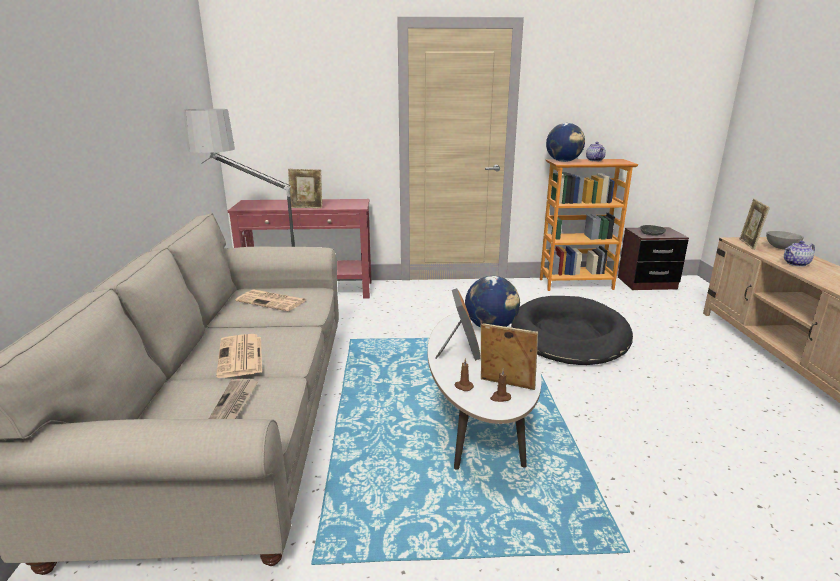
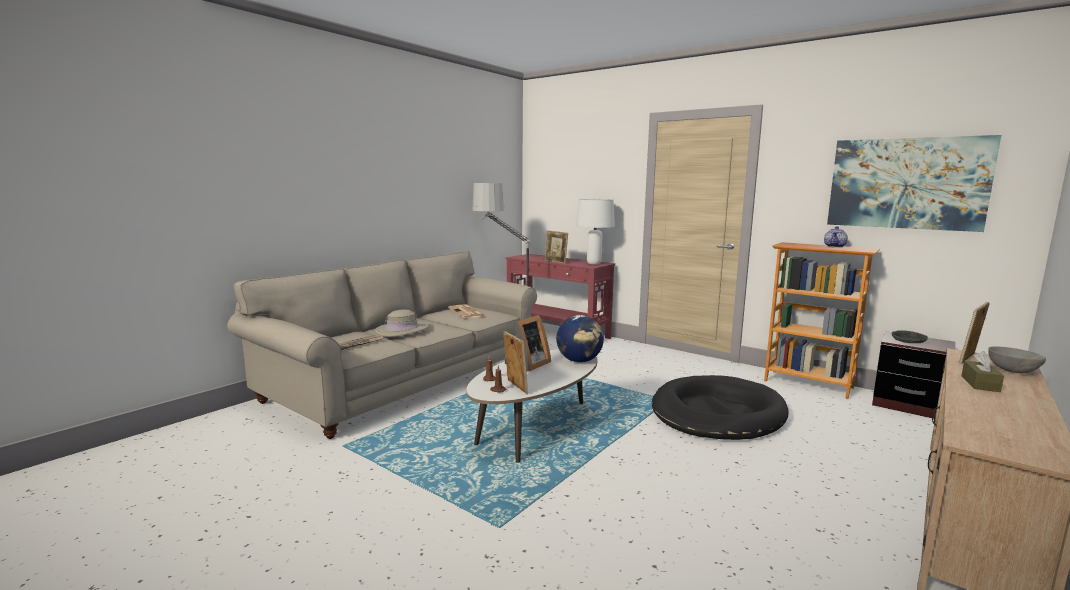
camera: 40 degrees right, 10 degrees down
newspaper [216,334,262,378] -> beige hat [375,310,429,337]
globe [546,123,585,162] -> none
teapot [784,241,815,267] -> brown tissue box [961,351,1004,392]
none -> white table lamp [576,199,615,265]
none -> picture [827,135,1001,232]

